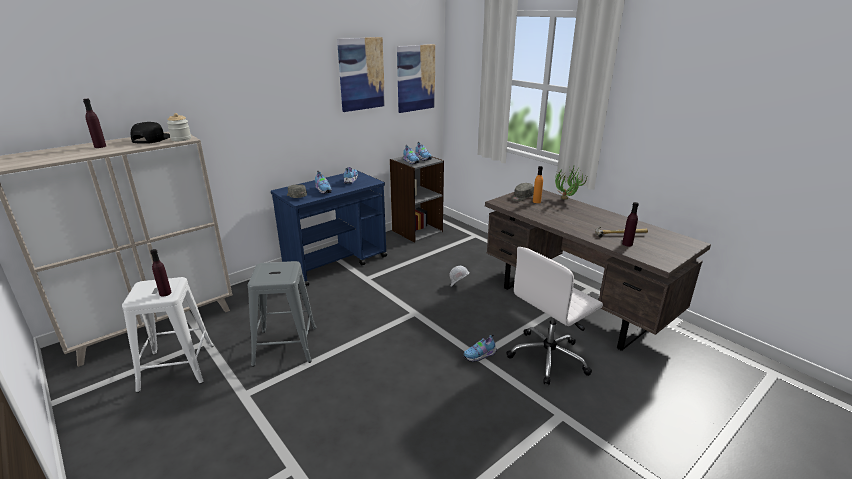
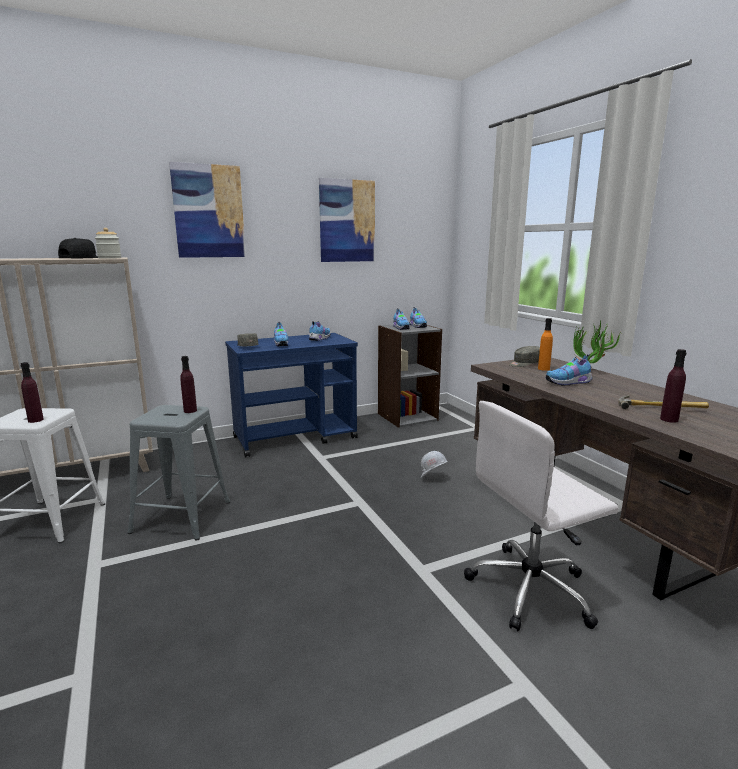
camera: 15 degrees right, 10 degrees down
purple bottle [83,99,106,148] -> purple bottle moved to [180,356,197,413]
picture [397,44,435,113] -> picture moved to [169,162,246,258]
shoe [463,334,497,362] -> shoe moved to [546,354,593,386]

